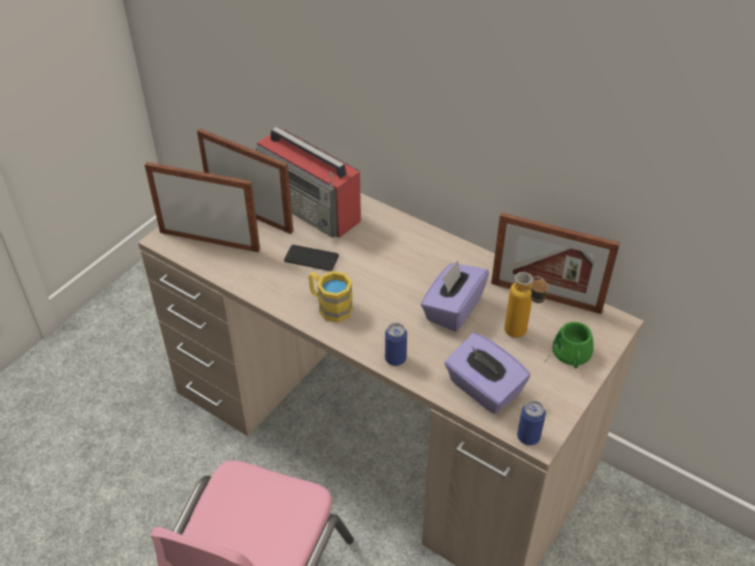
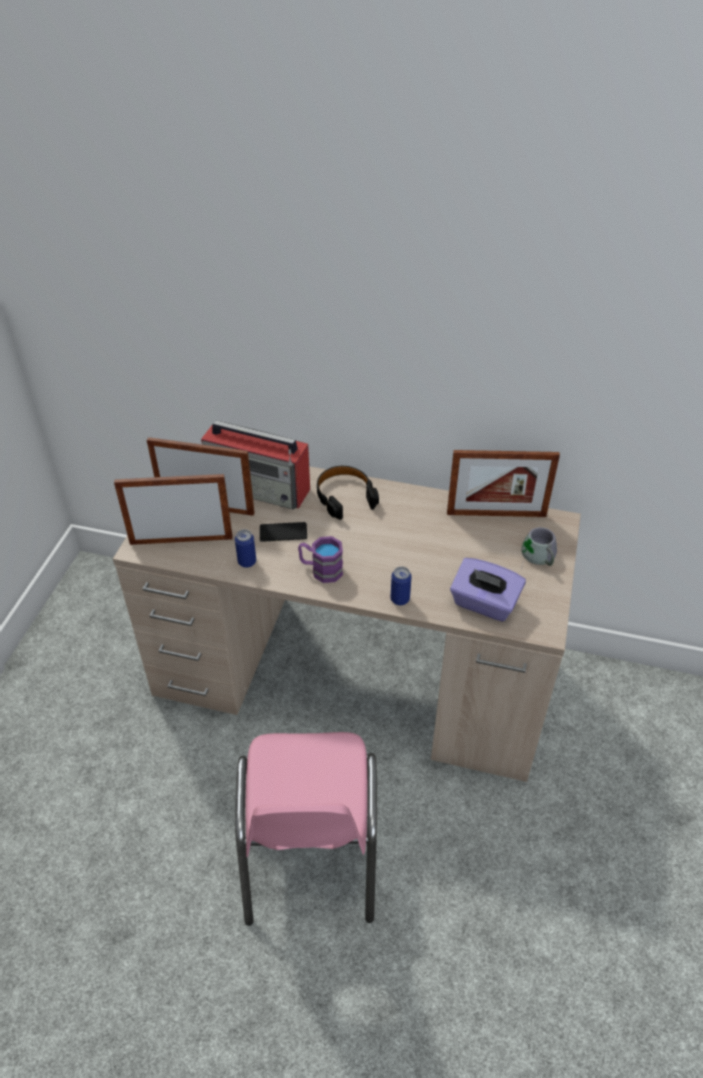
camera: 20 degrees left, 0 degrees up
yellow mug [308,271,353,323] -> purple mug [298,536,343,583]
purple tissue box [421,260,489,332] -> none
bottle [504,272,549,338] -> none
can [517,401,546,445] -> can moved to [235,529,256,568]
green mug [544,322,594,368] -> grey mug [521,527,557,569]
none -> black headphones [317,466,379,520]

